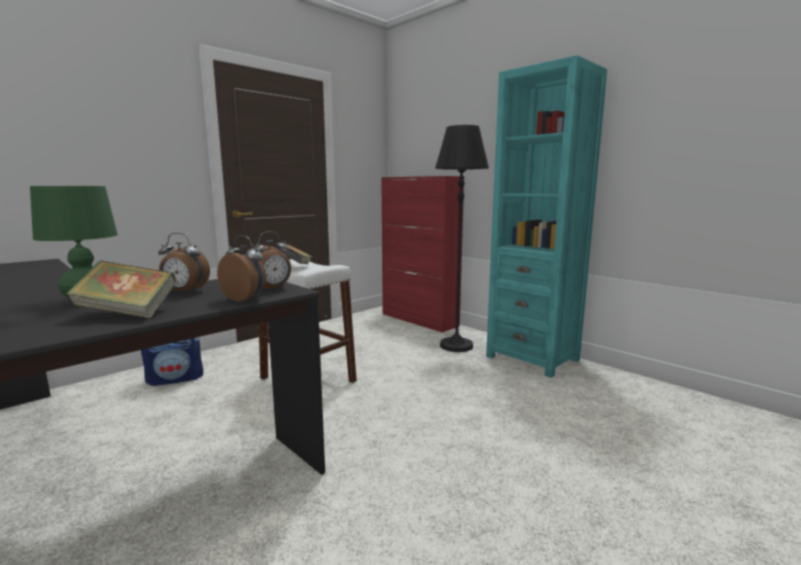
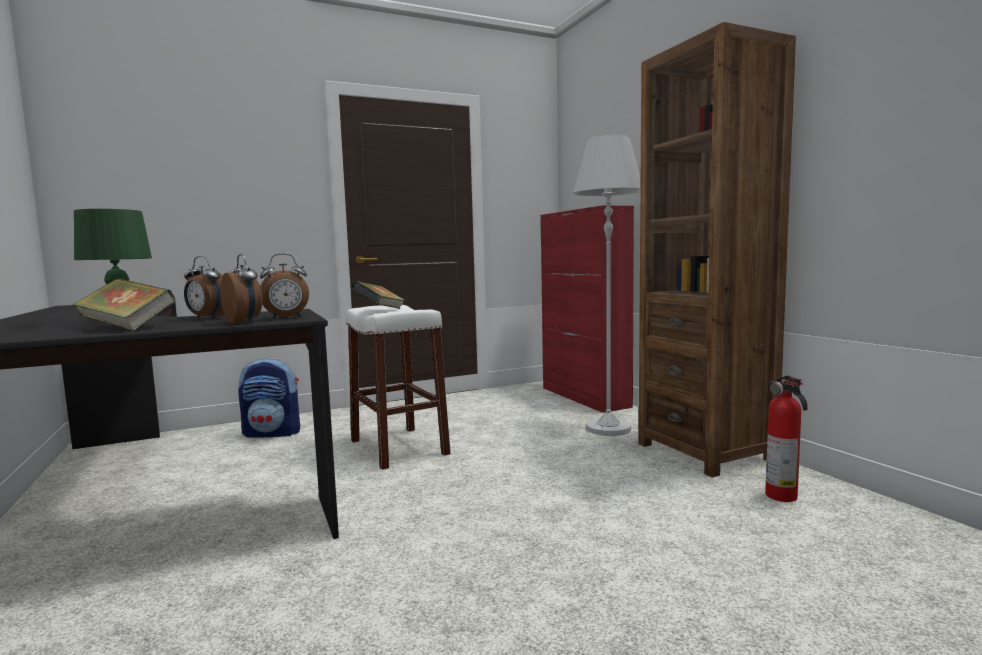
camera: 20 degrees right, 5 degrees down
black floor lamp [435,125,489,352] -> white floor lamp [573,135,641,436]
turquoise bookcase [486,55,607,378] -> brown bookcase [639,22,796,477]
none -> fire extinguisher [765,375,808,502]

